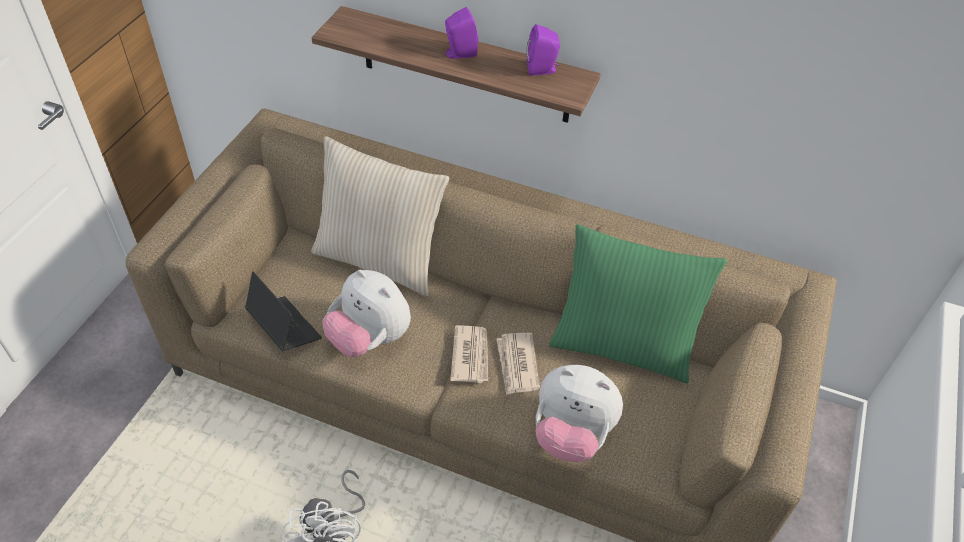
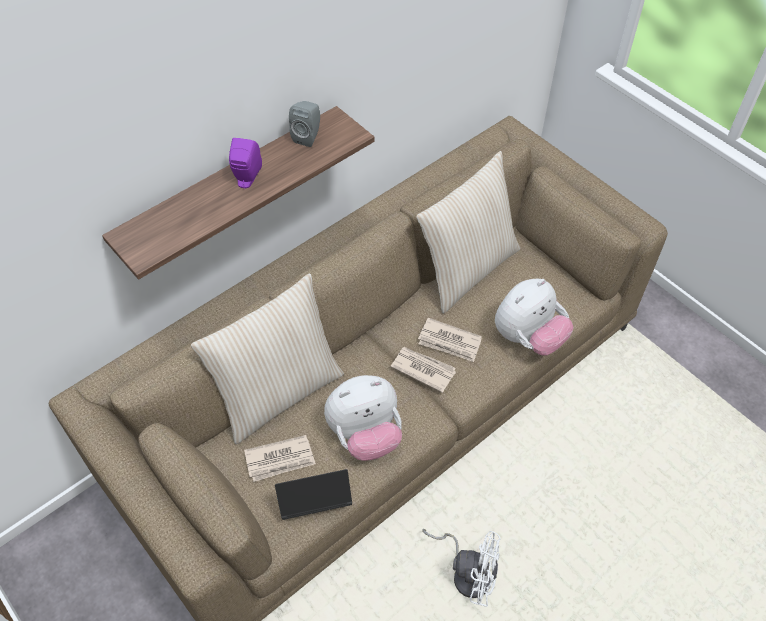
camera: 60 degrees left, 5 degrees up
purple speaker [527,24,560,76] -> grey speaker [289,101,320,147]
green pillow [549,224,727,383] -> beige pillow [416,151,520,314]
none -> newspaper [244,435,316,482]

